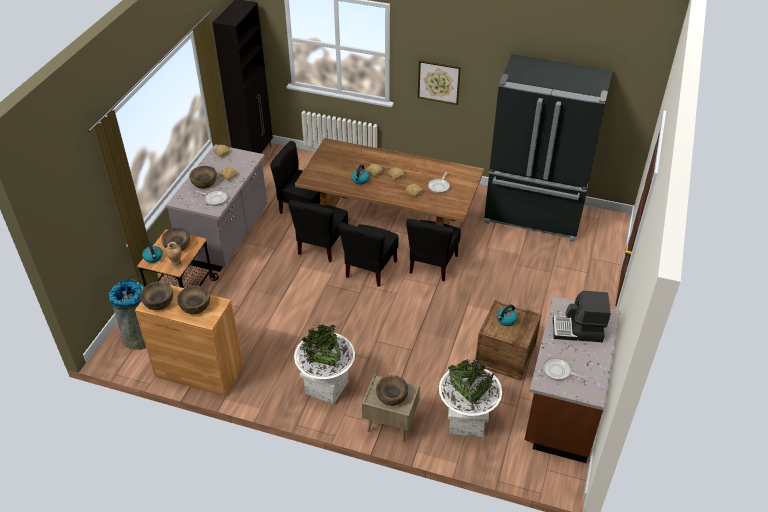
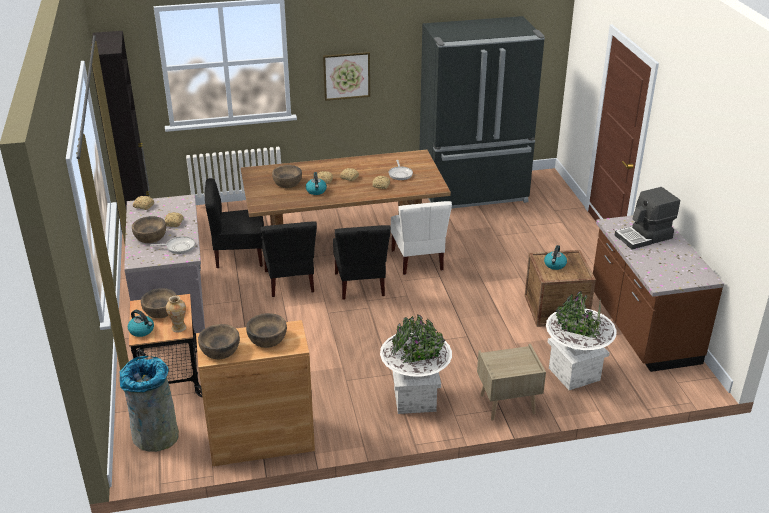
camera: 30 degrees left, 10 degrees down
brown bowl [376,375,408,406] -> brown bowl moved to [272,165,302,188]
black chair [406,219,461,281] -> white chair [391,201,452,275]
frying pan [543,357,586,381] -> none

